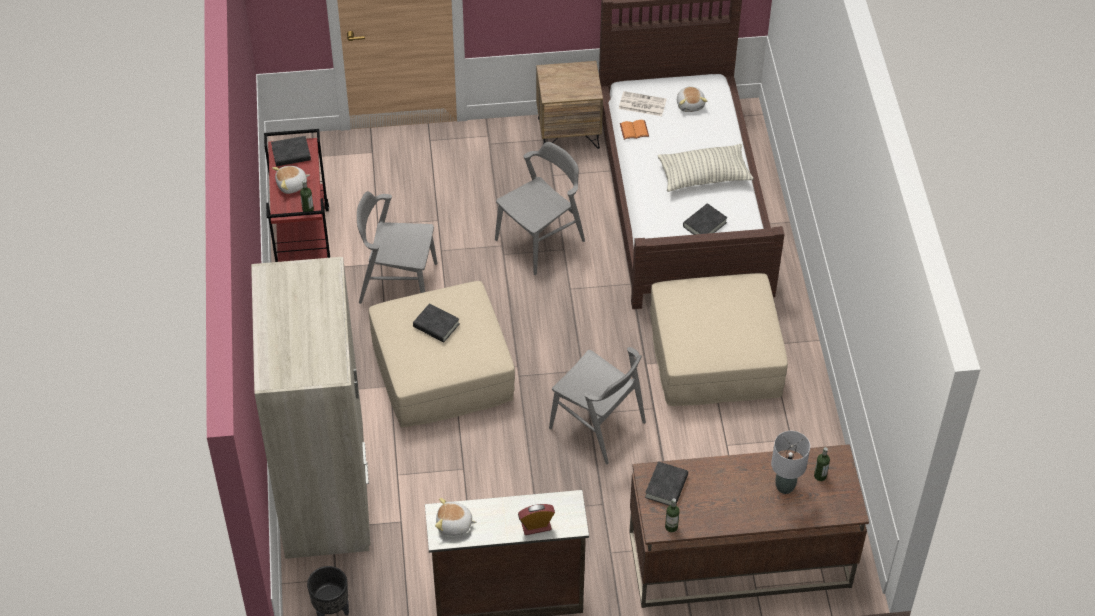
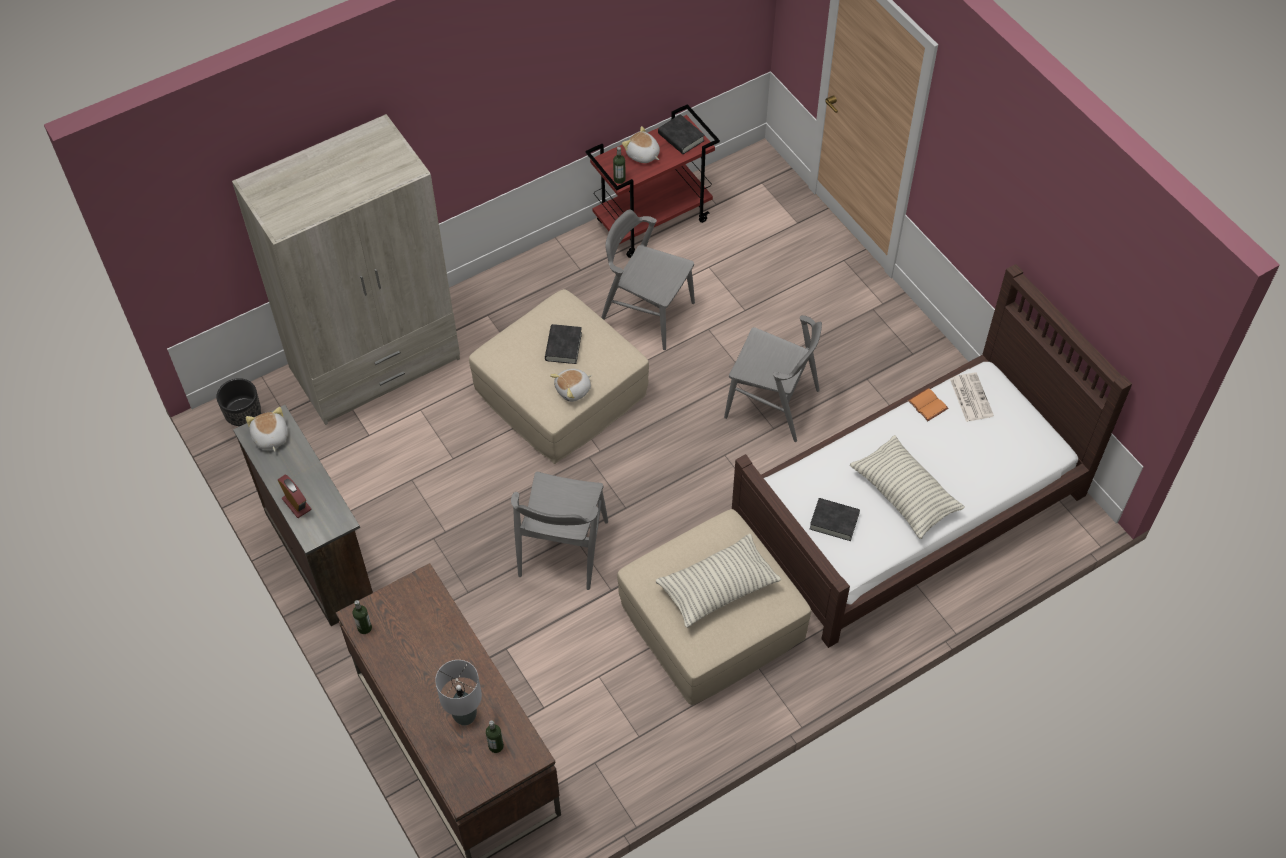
camera: 65 degrees right, 5 degrees up
grey chair [357,191,437,304] -> grey chair turned 45 degrees counterclockwise [601,209,695,350]
brown nightstand [536,61,603,149] -> none
black book [645,461,688,506] -> none
plush toy [677,86,707,112] -> plush toy moved to [550,369,592,402]
none -> pillow [656,534,781,628]

